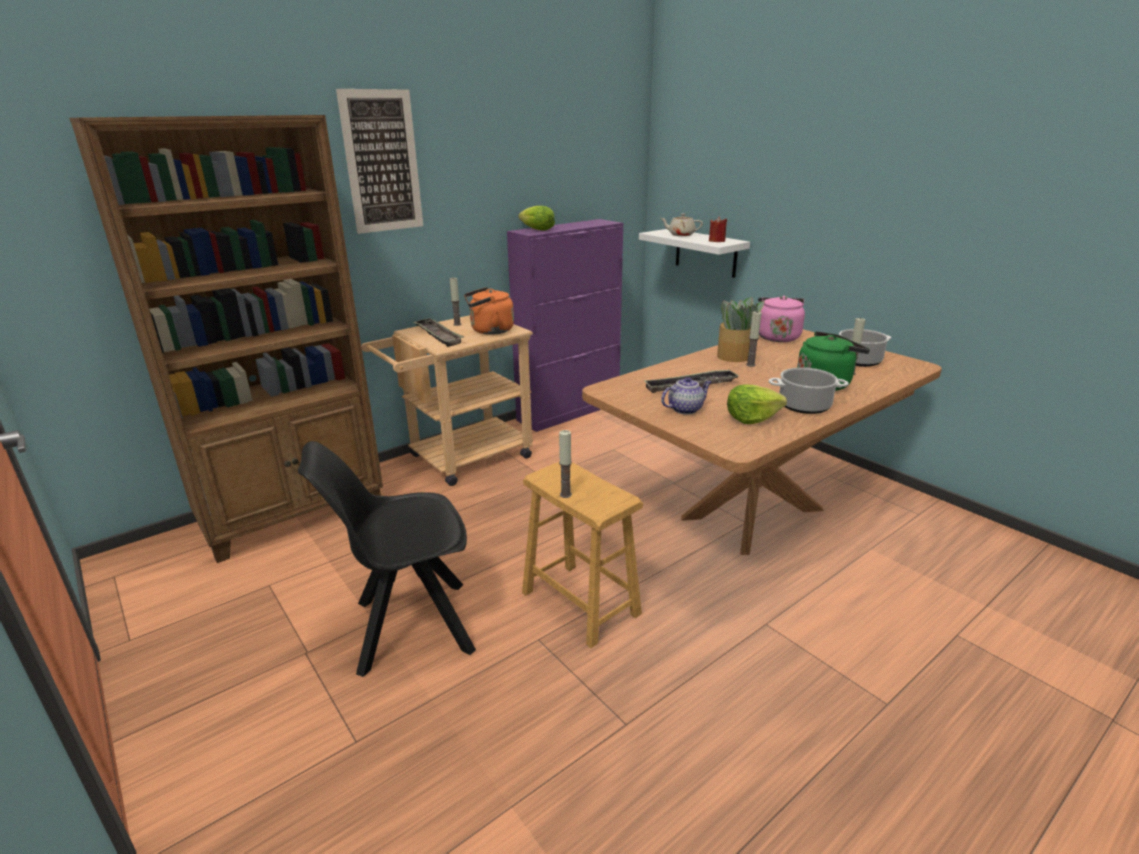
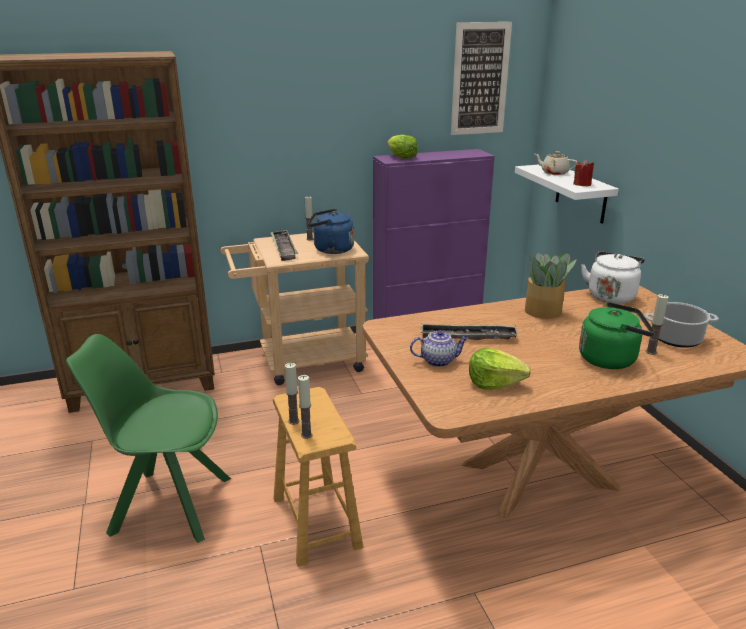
camera: 20 degrees right, 0 degrees up
black chair [298,441,476,677] -> green chair [66,334,231,543]
picture [336,89,423,234] -> picture moved to [451,22,512,135]
orange kettle [464,287,514,335] -> blue kettle [308,209,354,254]
candle [746,311,761,367] -> candle moved to [298,375,313,439]
pink kettle [758,296,805,342] -> white kettle [581,251,645,304]
cooking pot [768,367,849,414] -> none

